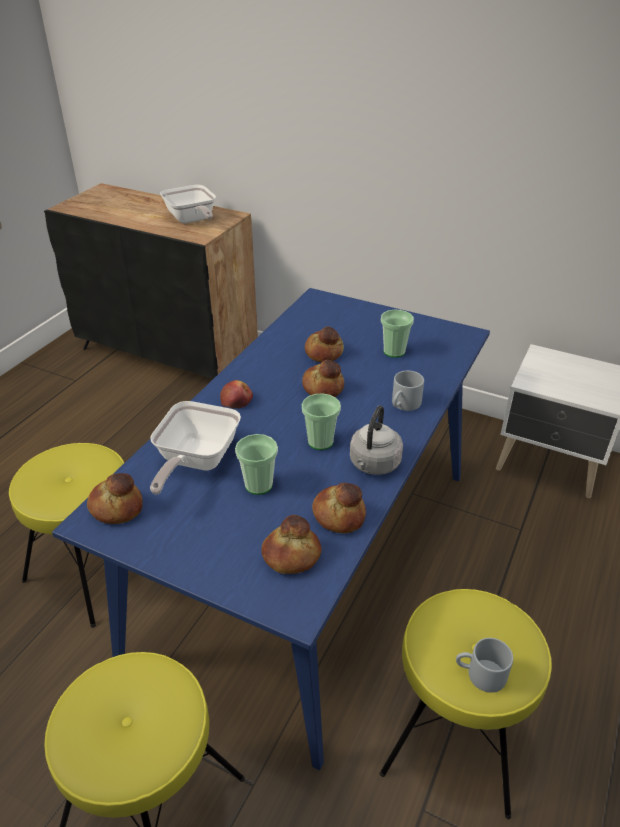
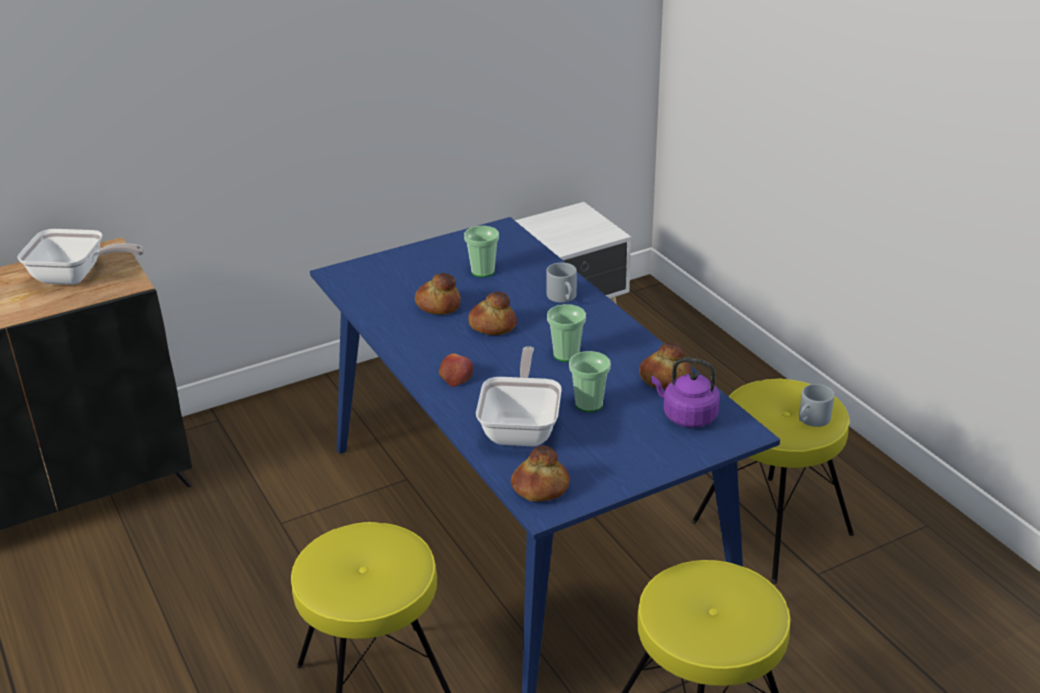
camera: 55 degrees left, 5 degrees down
frying pan [150,401,241,495] -> frying pan turned 135 degrees counterclockwise [476,346,562,446]
bread [261,515,321,574] -> purple kettle [651,358,720,428]
grey kettle [350,405,403,475] -> none

